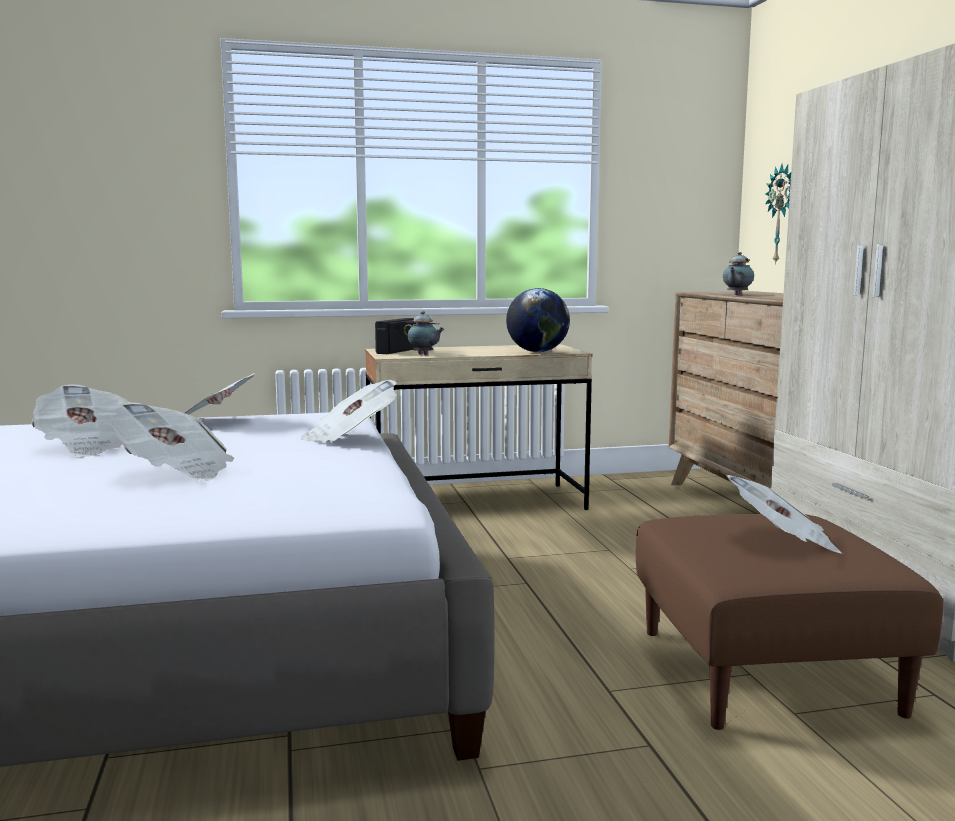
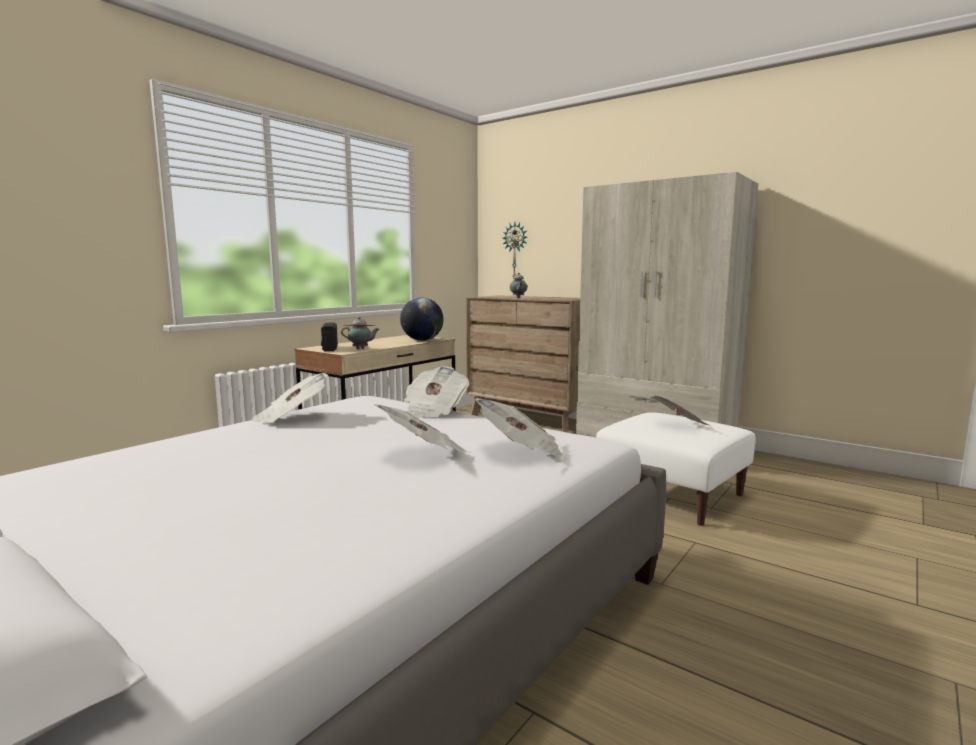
camera: 40 degrees left, 0 degrees up
newspaper [31,384,129,457] -> newspaper moved to [475,398,564,458]
brown ottoman [636,514,943,730] -> white ottoman [596,412,755,526]

